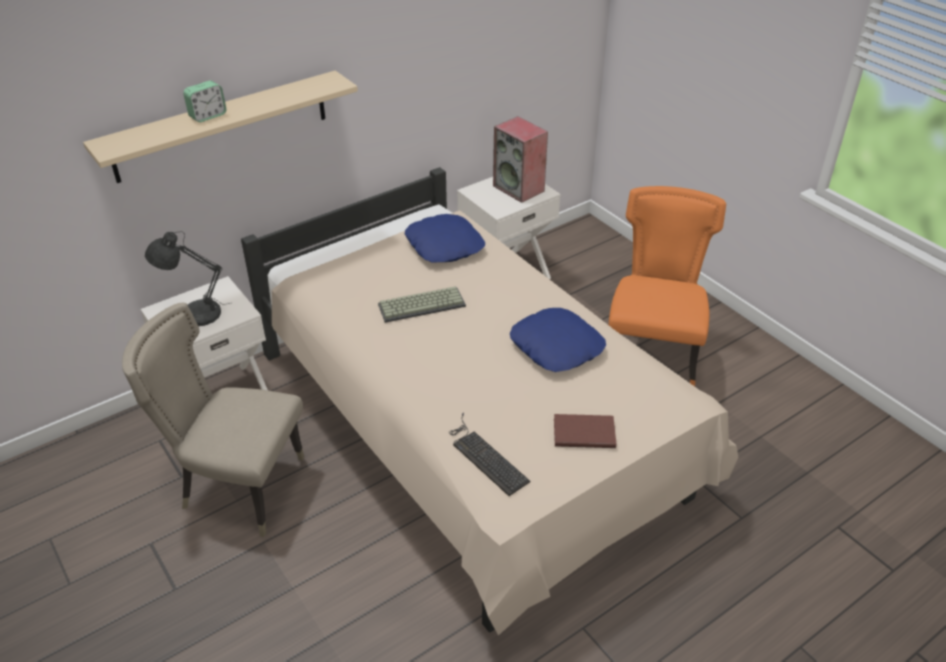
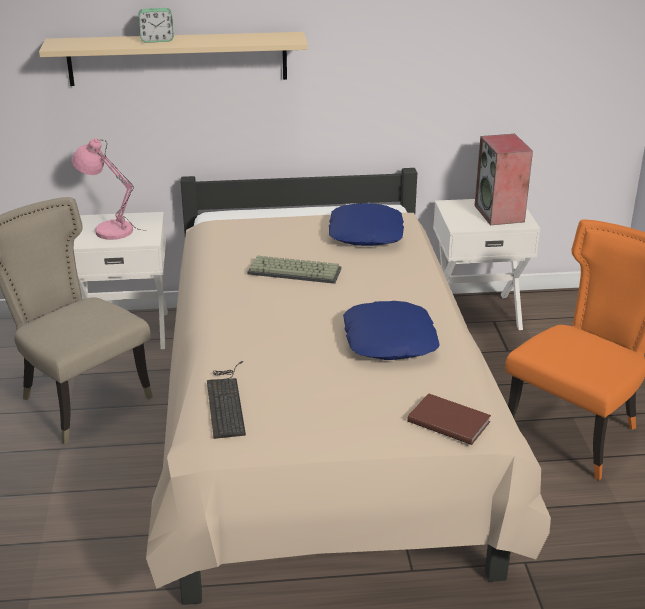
camera: 30 degrees right, 10 degrees down
grey table lamp [145,231,230,326] -> pink table lamp [71,138,147,240]
brown book [554,414,616,448] -> brown book moved to [407,393,491,445]

